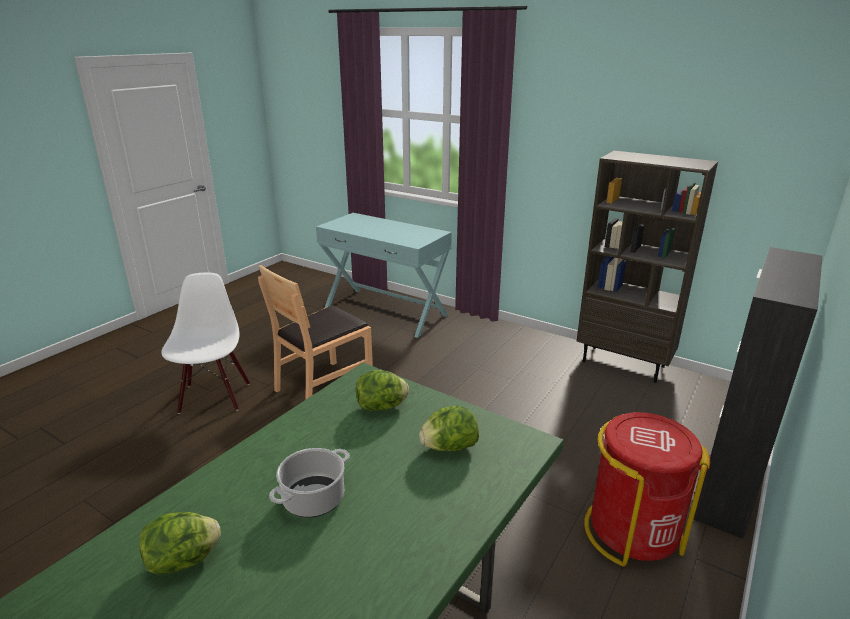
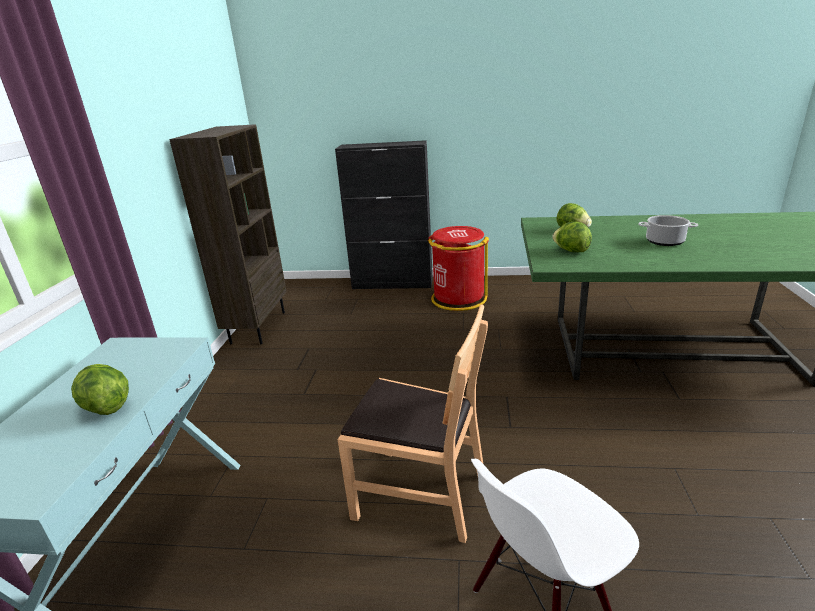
camera: 115 degrees left, 0 degrees up
lettuce [139,512,221,574] -> lettuce moved to [71,364,129,415]

